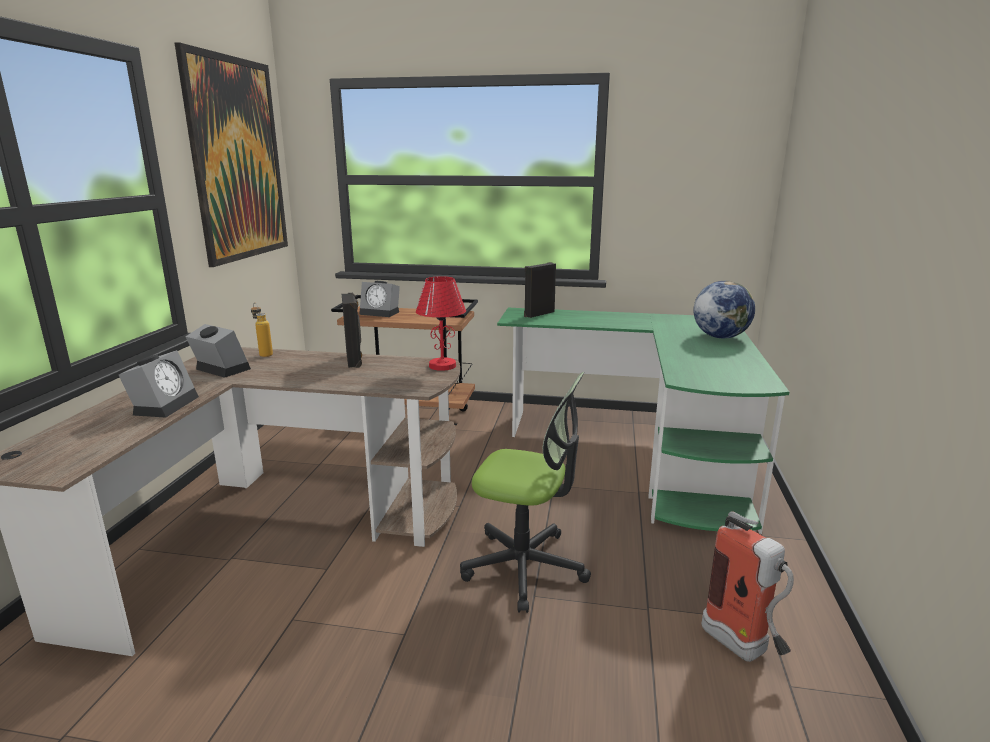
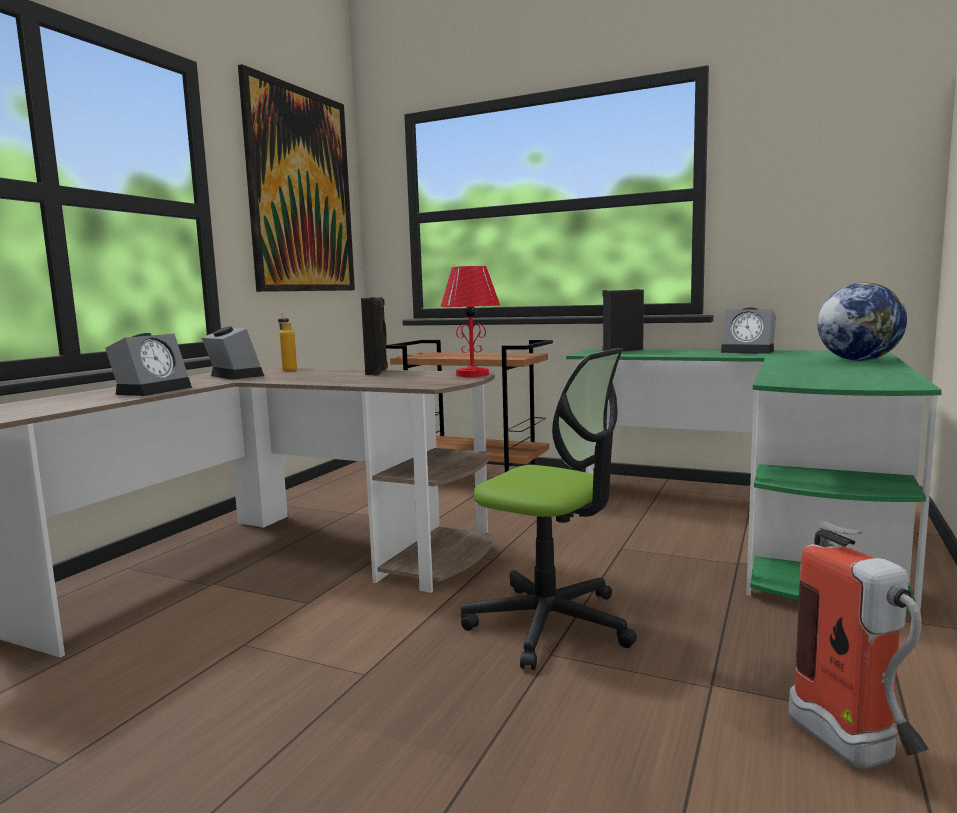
camera: 15 degrees right, 10 degrees down
alarm clock [359,281,400,317] -> alarm clock moved to [721,307,776,354]

